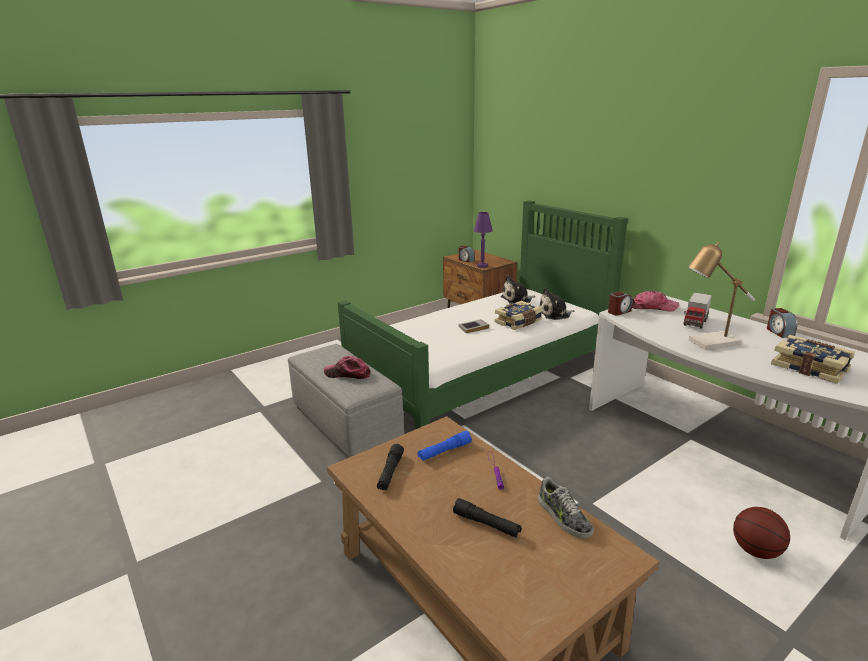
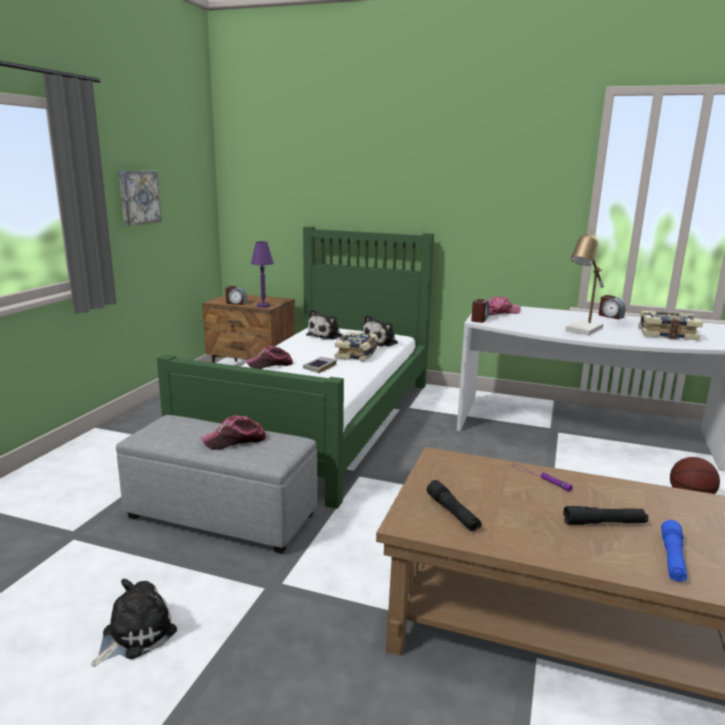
camera: 35 degrees left, 5 degrees down
blue flashlight [417,431,472,461] -> blue flashlight moved to [661,520,687,582]
shoe [538,477,594,538] -> none
toy truck [683,292,712,329] -> none
none -> plush toy [91,578,177,667]
none -> picture [119,171,162,226]
none -> cap [245,346,293,369]

